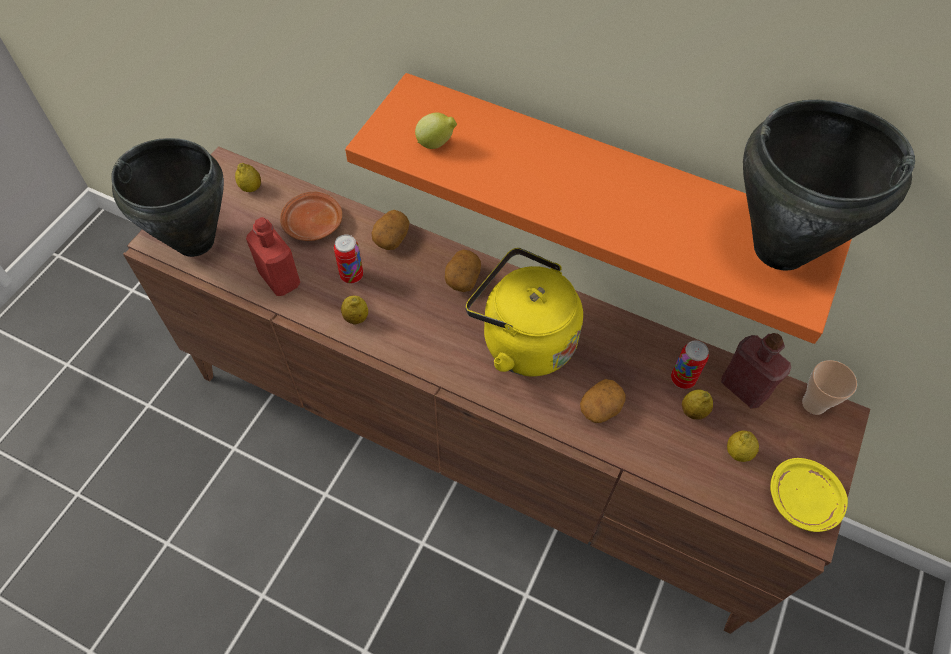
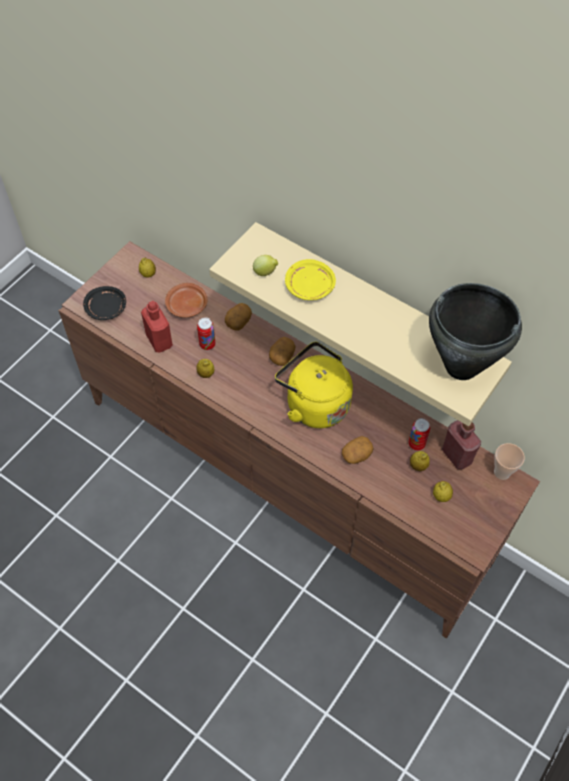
camera: 10 degrees right, 0 degrees up
black cooking pot [111,138,224,257] -> black plate [83,286,126,320]
orange shelf [345,73,852,344] -> beige shelf [209,222,512,426]
yellow plate [770,458,848,532] -> yellow plate moved to [285,259,336,300]

